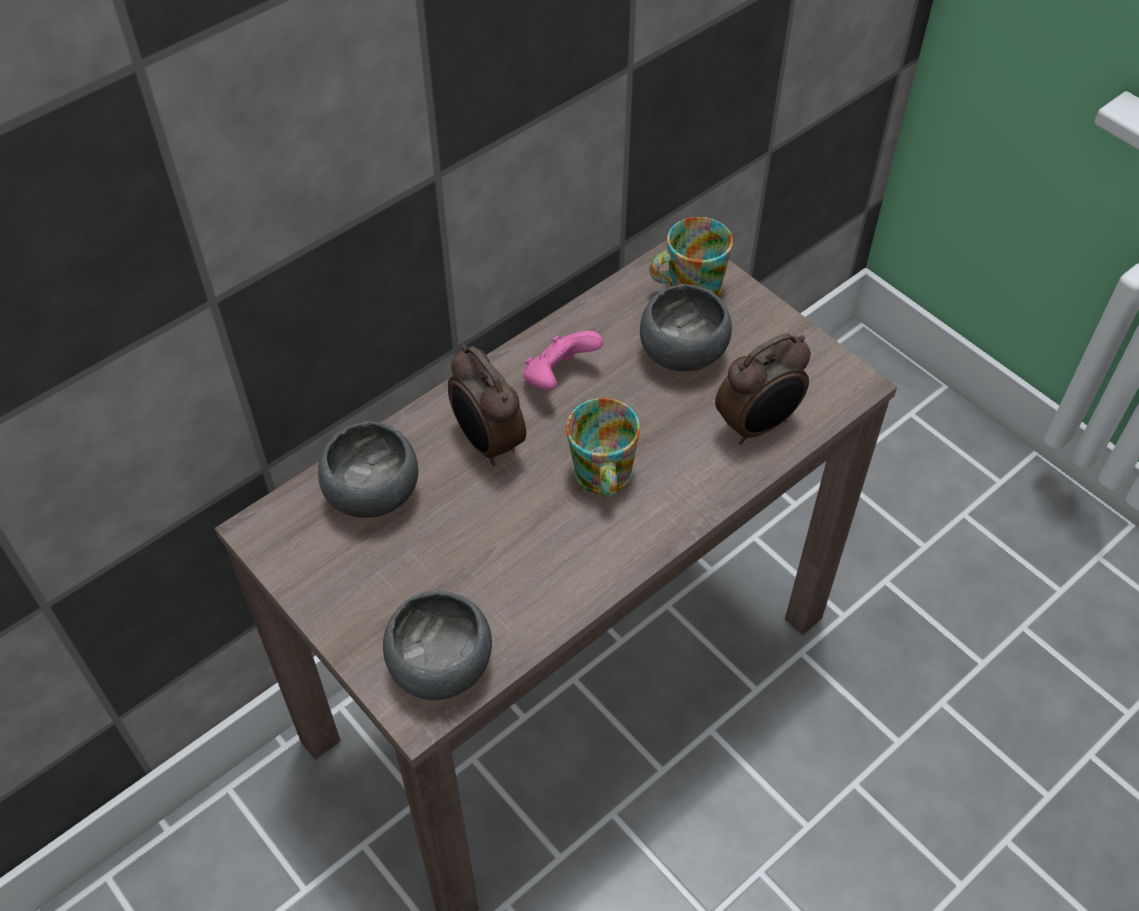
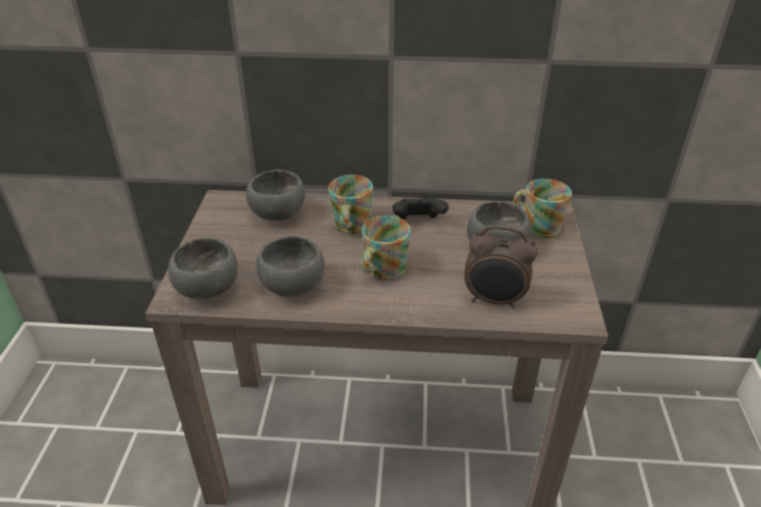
camera: 45 degrees right, 15 degrees down
alarm clock [448,344,526,466] -> mug [328,175,373,233]
pink game controller [523,331,603,390] -> black game controller [392,195,449,219]
none -> grey bowl [256,236,325,297]

